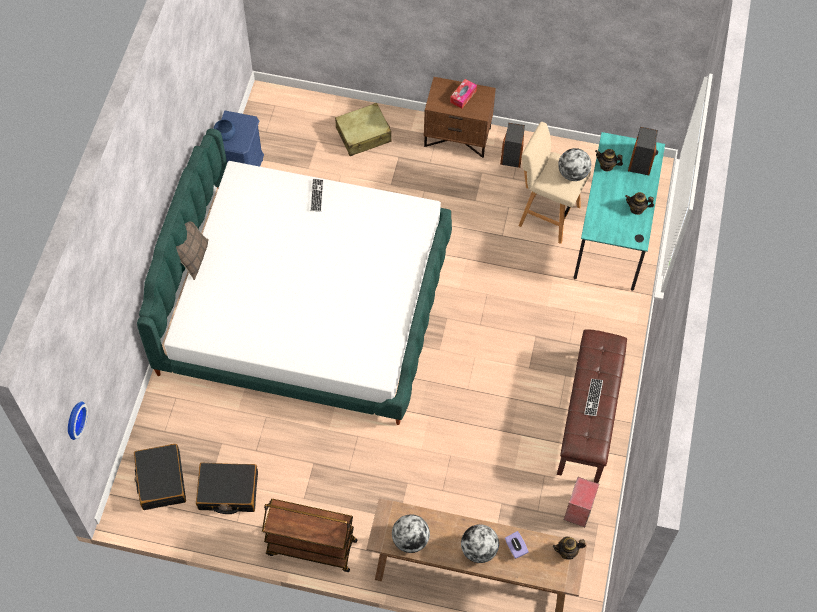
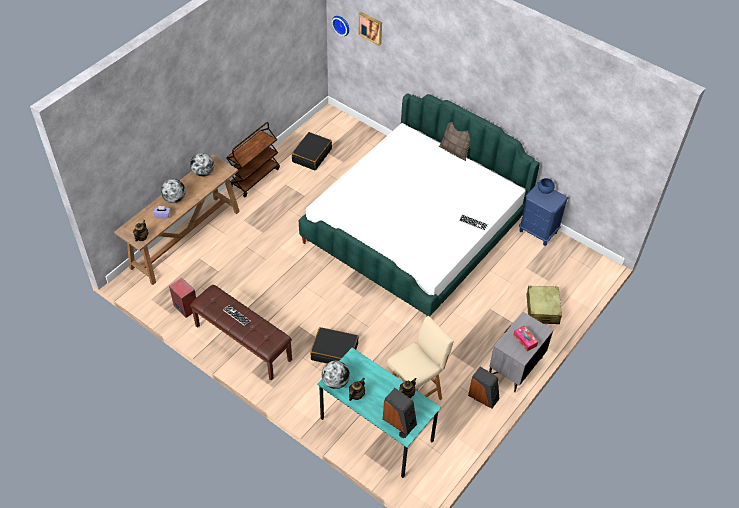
camera: 115 degrees right, 10 degrees down
black suitcase [134,444,186,510] -> black suitcase moved to [310,327,359,363]
brown nightstand [424,77,496,158] -> grey nightstand [489,312,553,392]
globe [558,148,591,181] -> globe moved to [322,361,350,389]
none -> picture [359,12,382,46]

